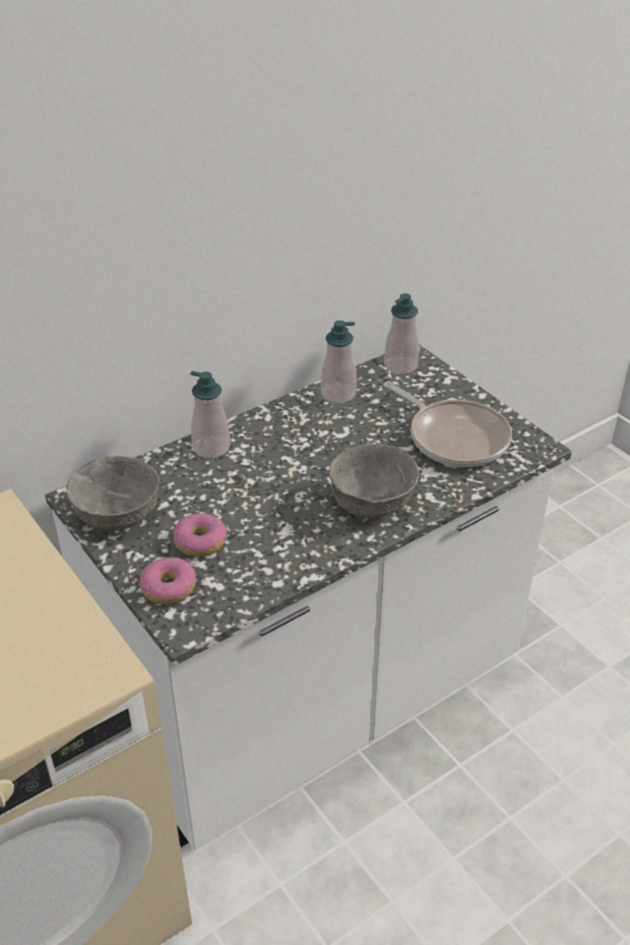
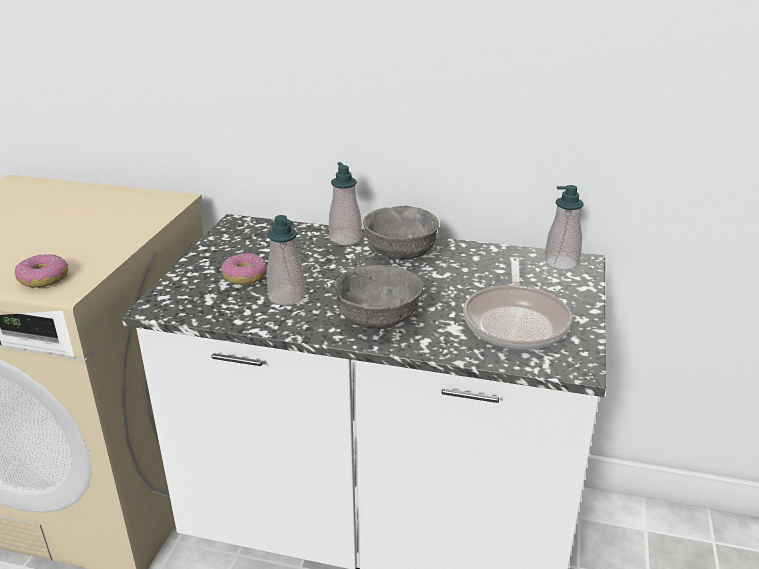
camera: 50 degrees right, 10 degrees down
grey bowl [66,456,159,530] -> grey bowl moved to [363,206,439,260]
donut [140,557,196,604] -> donut moved to [15,254,68,288]
soap dispenser [321,320,357,404] -> soap dispenser moved to [267,215,306,306]

